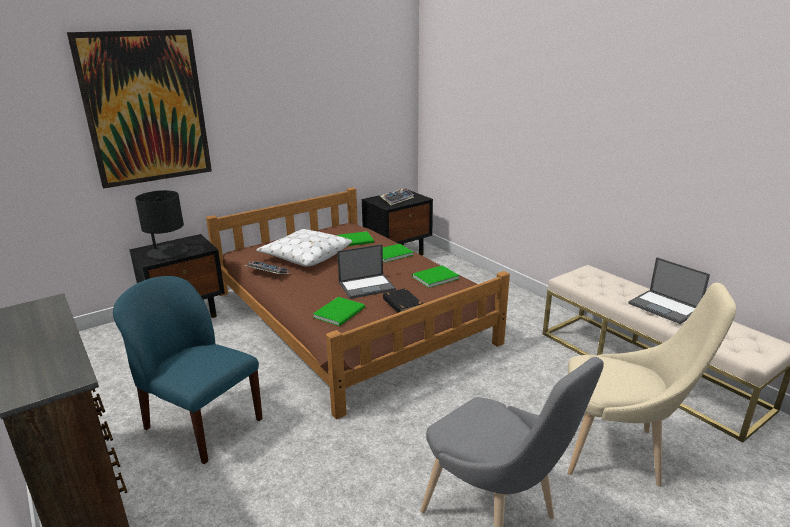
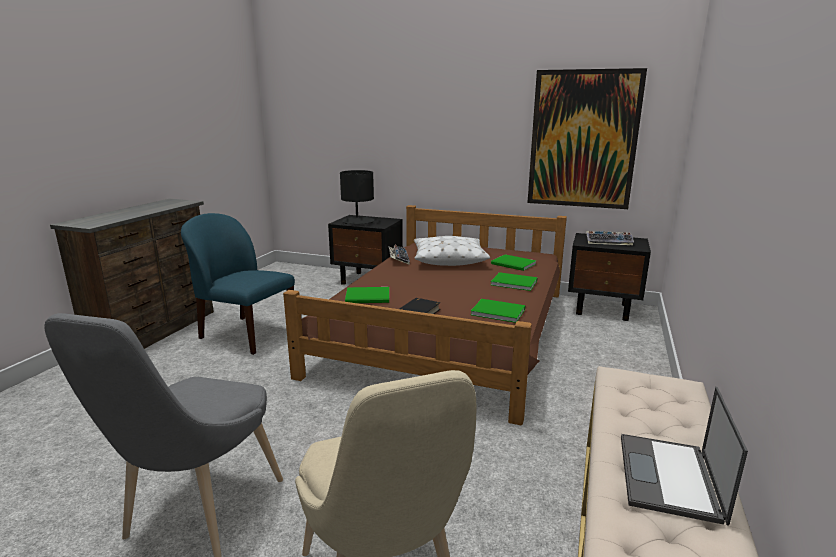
camera: 55 degrees right, 5 degrees down
picture [67,30,212,189] -> picture moved to [528,68,647,209]
blue chair [113,276,263,464] -> blue chair turned 60 degrees counterclockwise [181,213,295,355]
laptop [337,244,396,299] -> none

